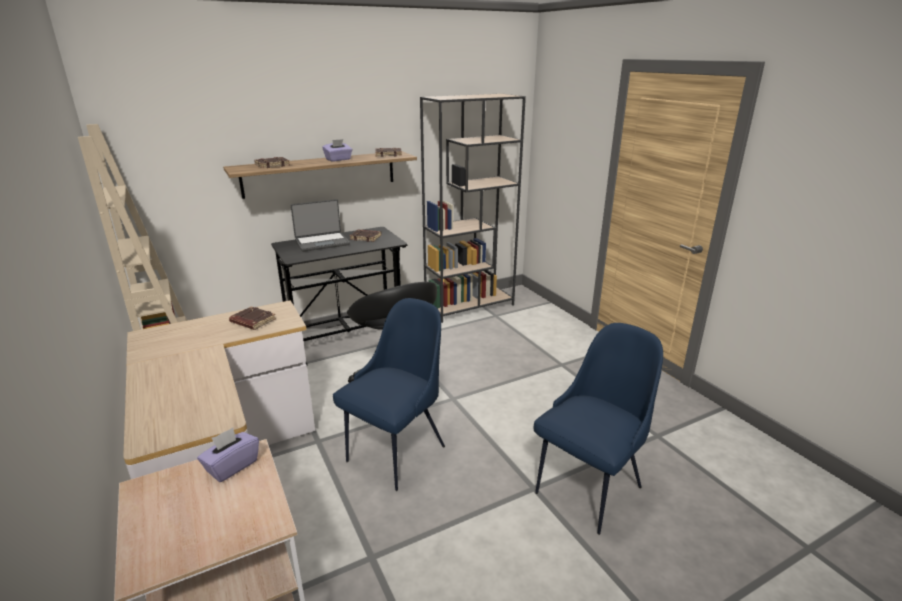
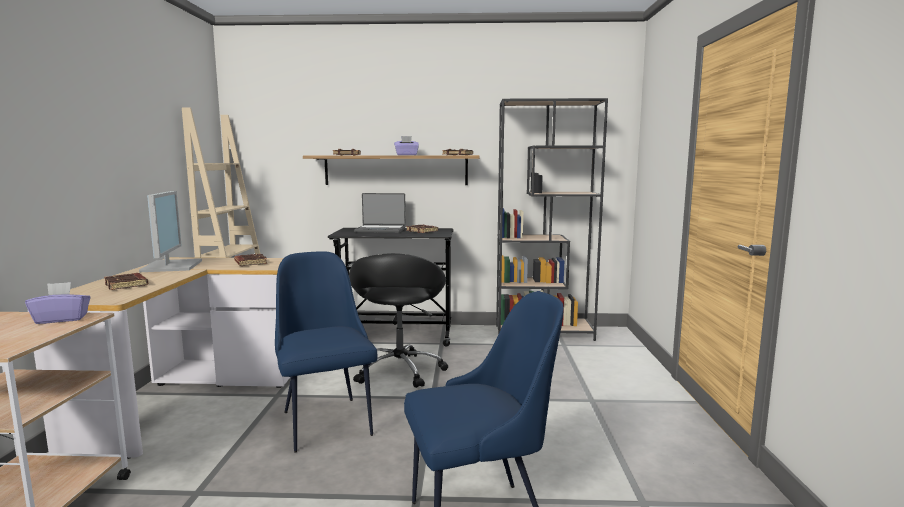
camera: 30 degrees right, 15 degrees down
blue chair [333,298,445,491] -> blue chair turned 90 degrees counterclockwise [275,251,377,453]
none -> brown book [104,273,149,290]
none -> monitor [139,191,202,272]

